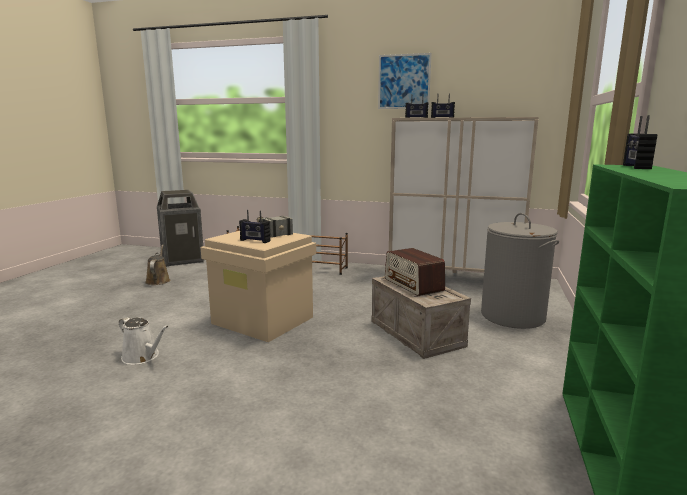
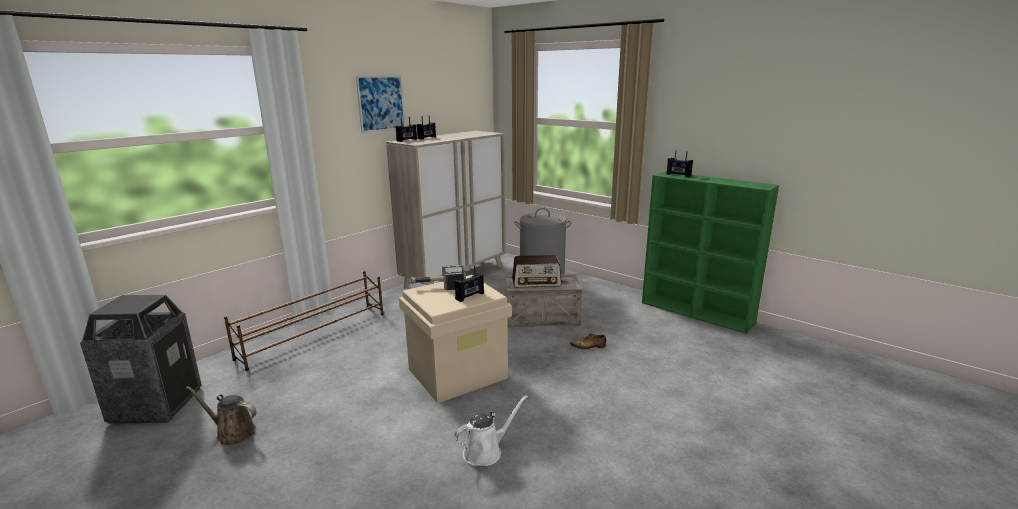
camera: 65 degrees left, 5 degrees up
none -> shoe [570,333,606,349]

